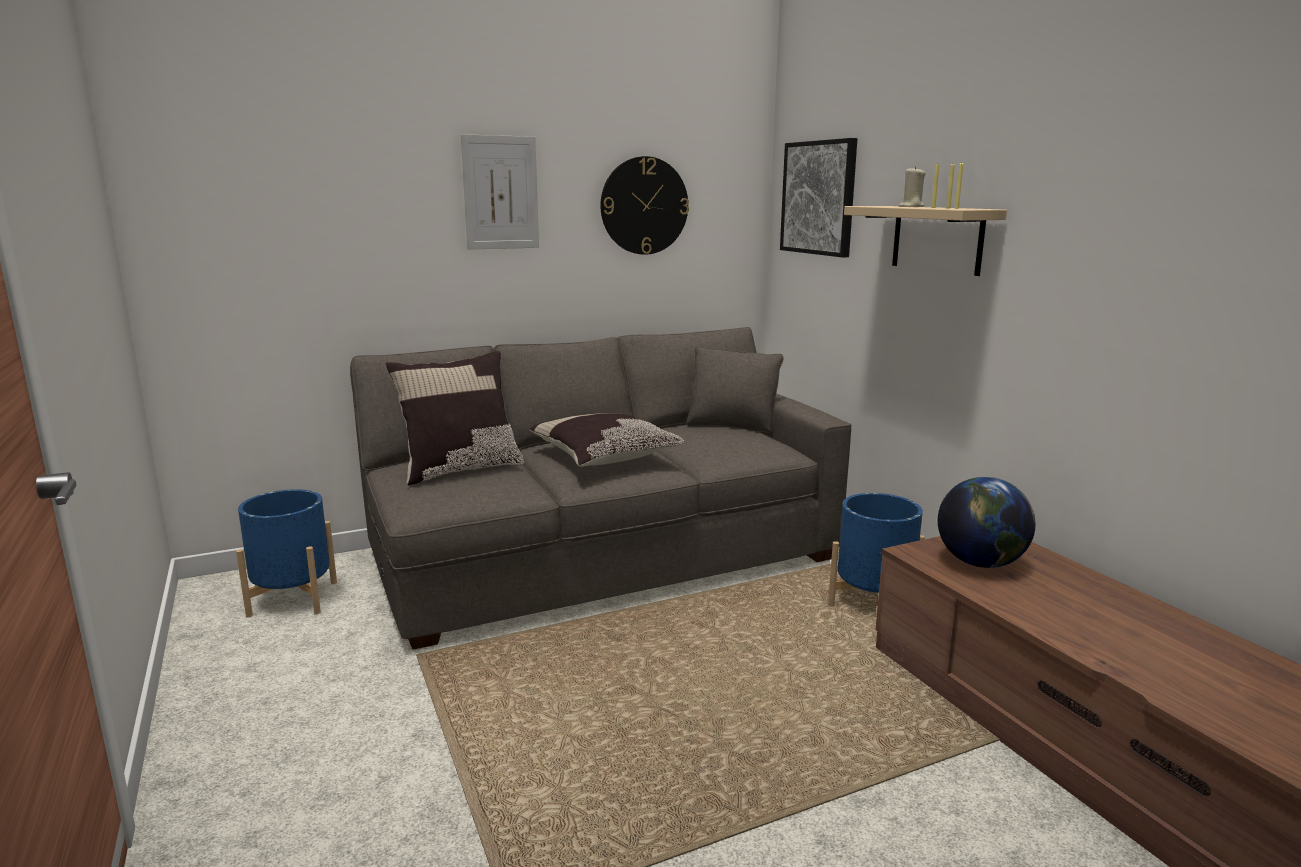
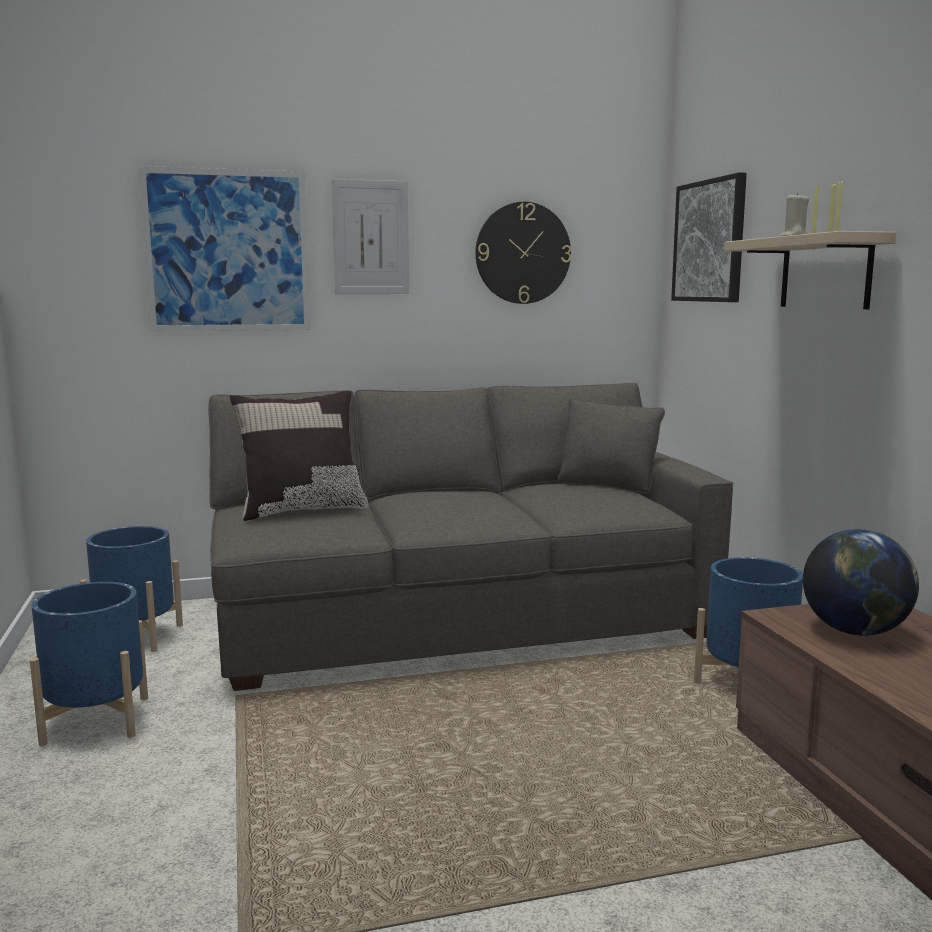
camera: 10 degrees right, 5 degrees down
pillow [529,413,684,467] -> none
none -> blue planter [30,582,148,746]
none -> picture [139,166,310,332]

